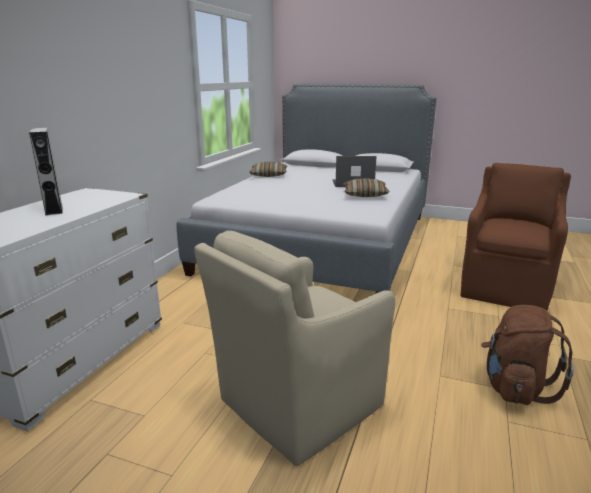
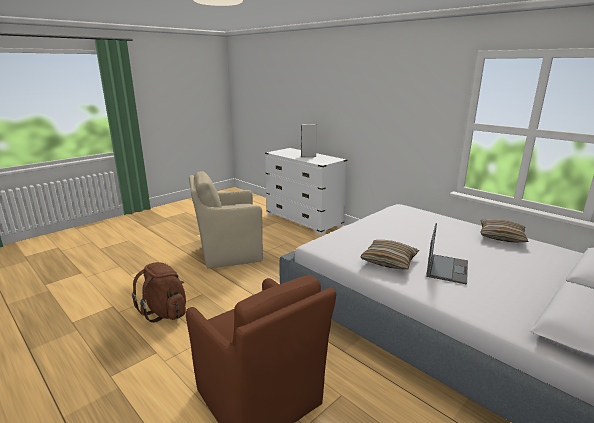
camera: 115 degrees right, 0 degrees up
beige armchair [194,231,396,466] -> beige armchair turned 90 degrees counterclockwise [189,171,263,269]

